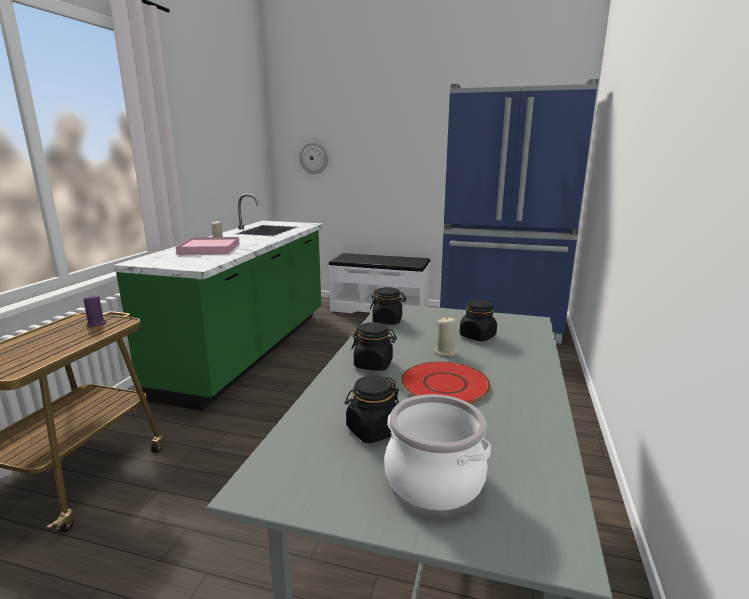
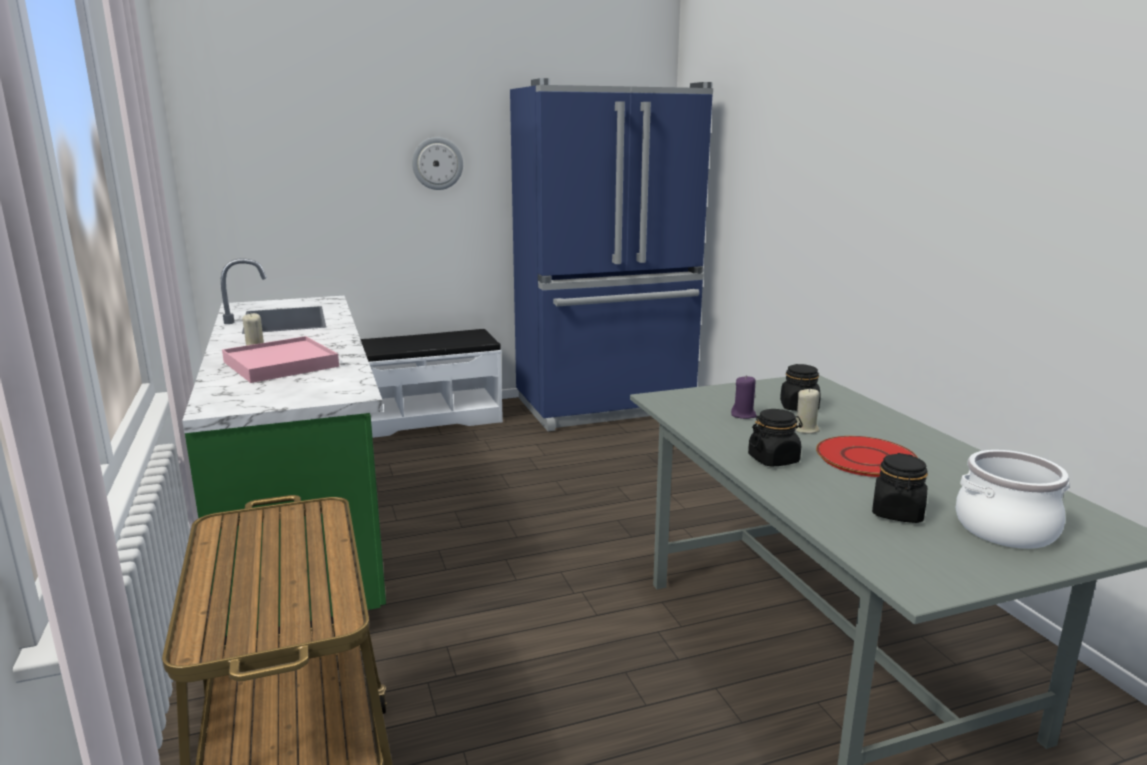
camera: 35 degrees left, 0 degrees up
purple candle [84,295,106,327] -> purple candle moved to [731,375,757,419]
wall clock [299,142,328,174] -> wall clock moved to [412,137,463,190]
black jar [370,287,406,324] -> none

